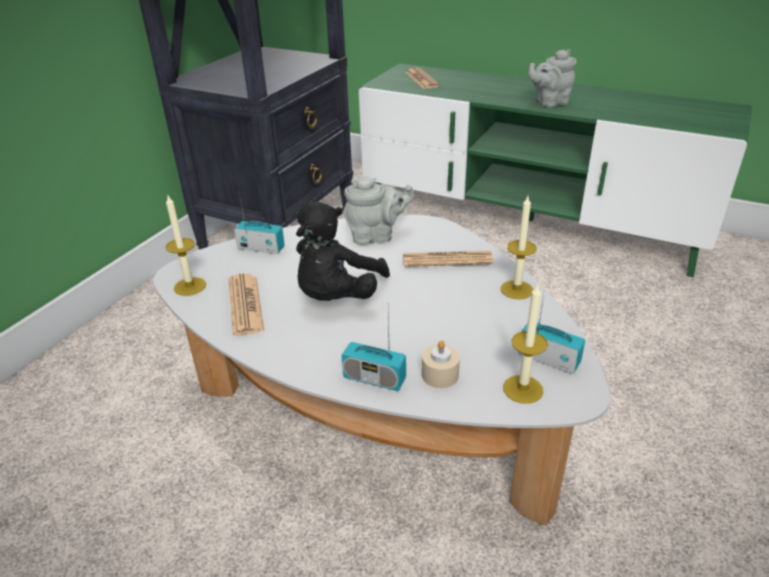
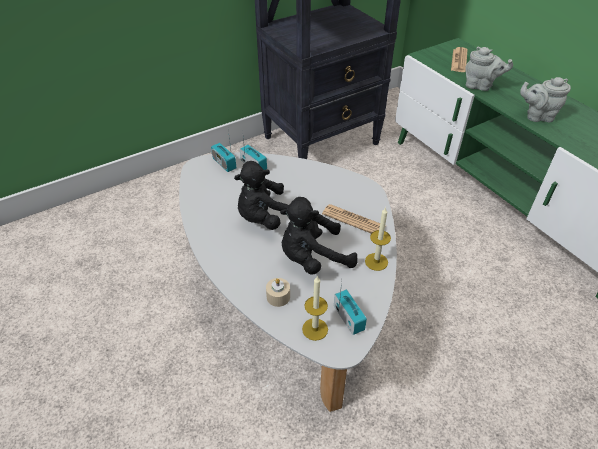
camera: 30 degrees right, 10 degrees up
candle [166,196,206,296] -> none
newspaper [229,273,264,336] -> none
radio [342,313,406,391] -> radio moved to [211,130,236,172]
grey teapot [344,176,415,245] -> grey teapot moved to [465,47,513,91]
none -> black plush toy [280,197,358,275]

